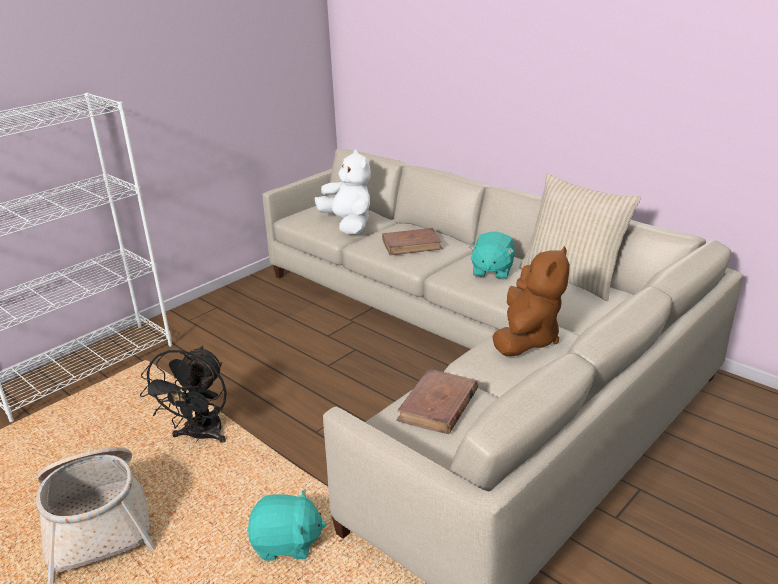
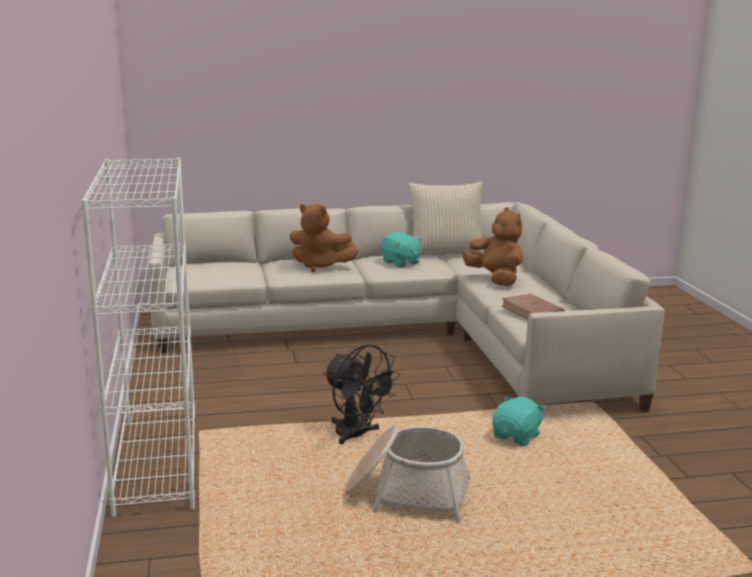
camera: 55 degrees left, 10 degrees down
white plush toy [315,150,371,234] -> none
brown book [382,228,443,255] -> brown plush toy [290,204,359,272]

